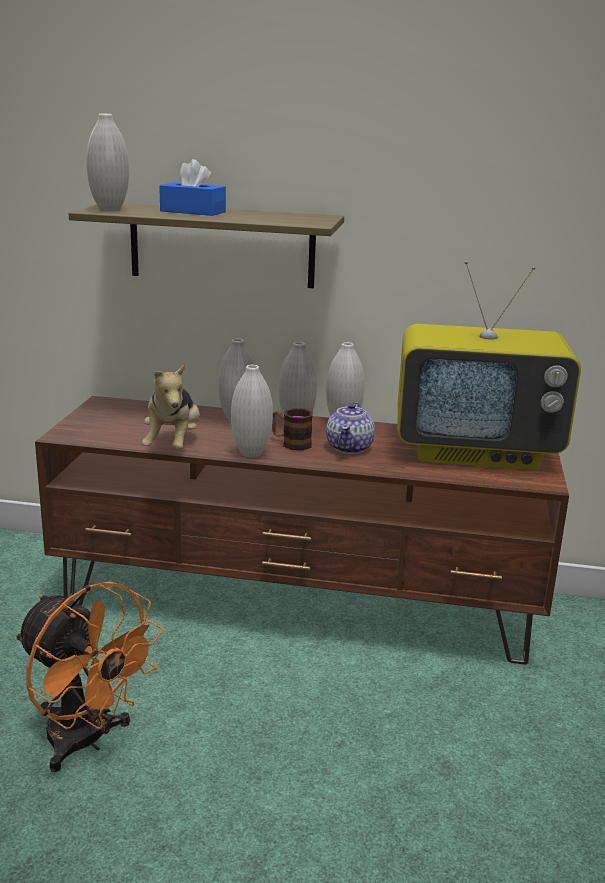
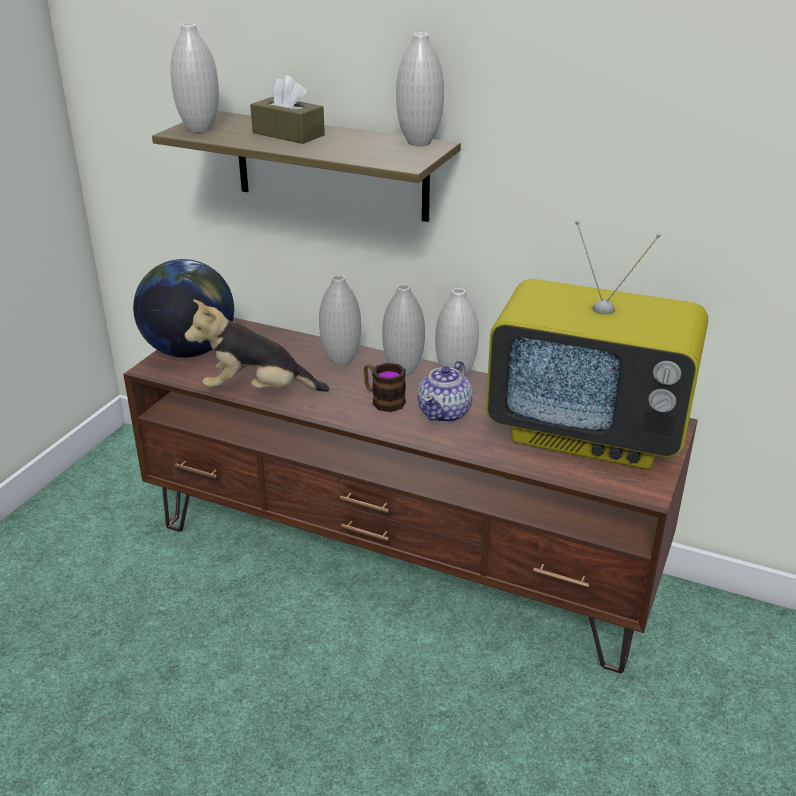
camera: 15 degrees right, 10 degrees up
orange fan [15,581,164,772] -> none
plush toy [142,364,200,450] -> plush toy turned 75 degrees clockwise [184,299,329,392]
blue tissue box [159,159,226,216] -> brown tissue box [250,75,325,144]
white vase [231,365,273,457] -> white vase moved to [396,32,444,146]
none -> globe [133,259,234,358]

